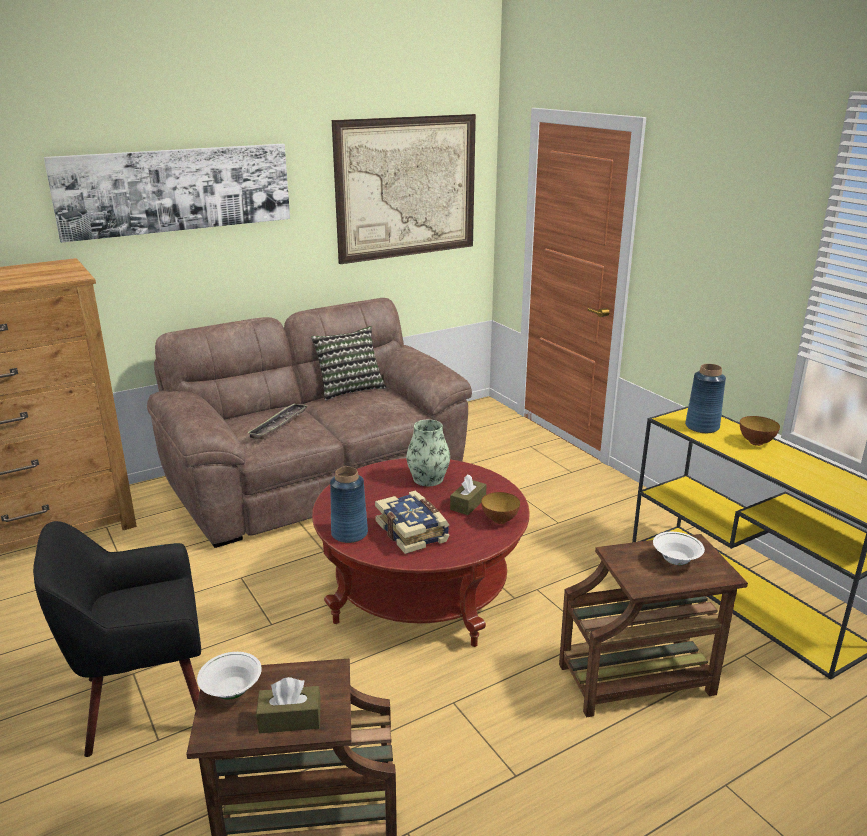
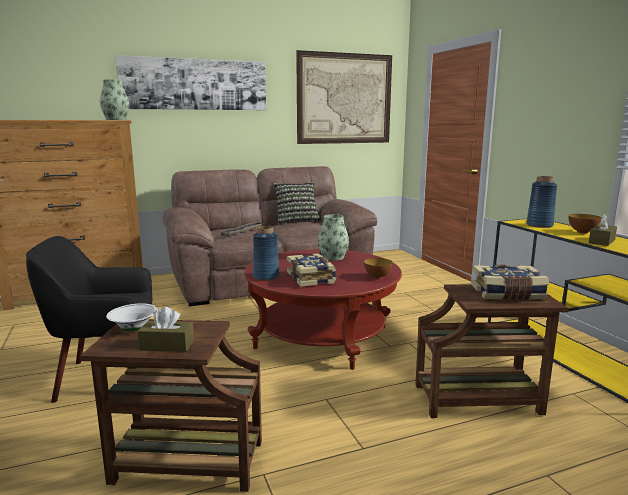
camera: 10 degrees right, 10 degrees down
brown tissue box [450,474,486,515] -> brown tissue box moved to [589,214,617,246]
white bowl [653,532,705,565] -> book [471,265,549,300]
none -> vase [100,79,129,120]

